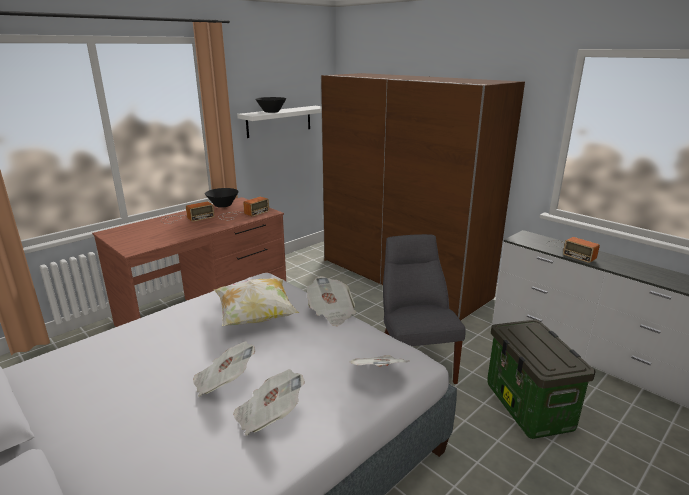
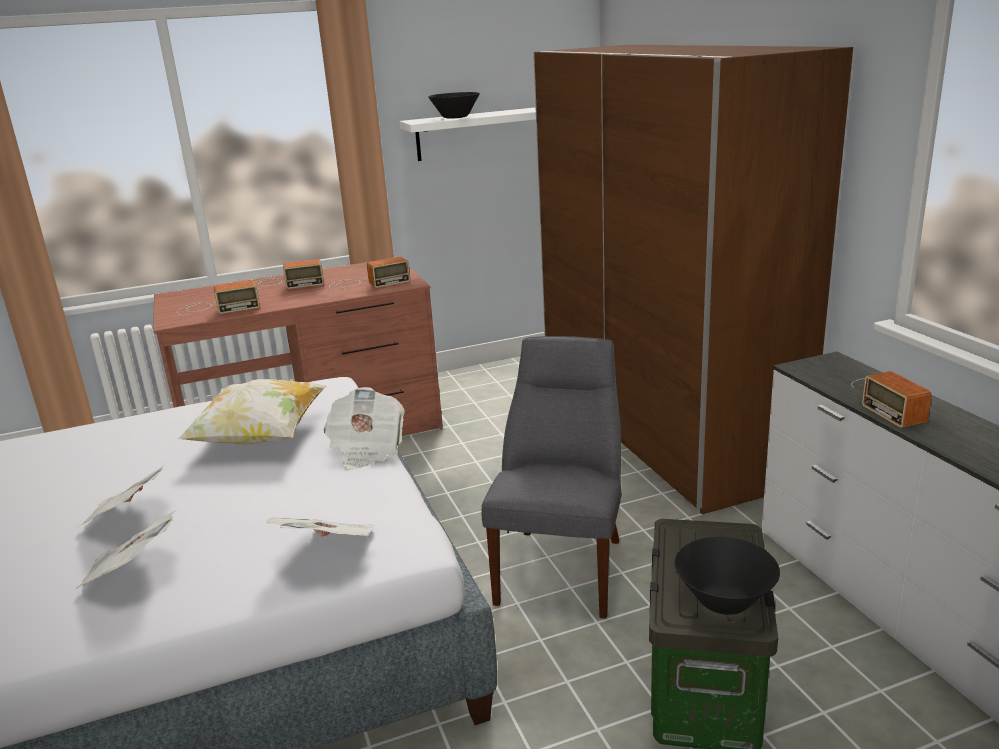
camera: 25 degrees right, 0 degrees up
black bowl [205,188,239,208] -> black bowl moved to [674,537,780,615]
none -> radio [177,281,260,316]

